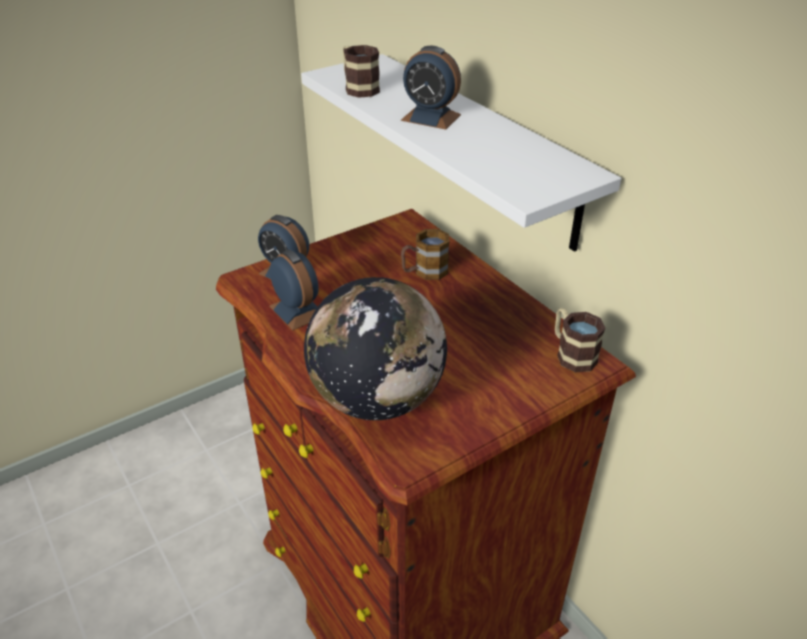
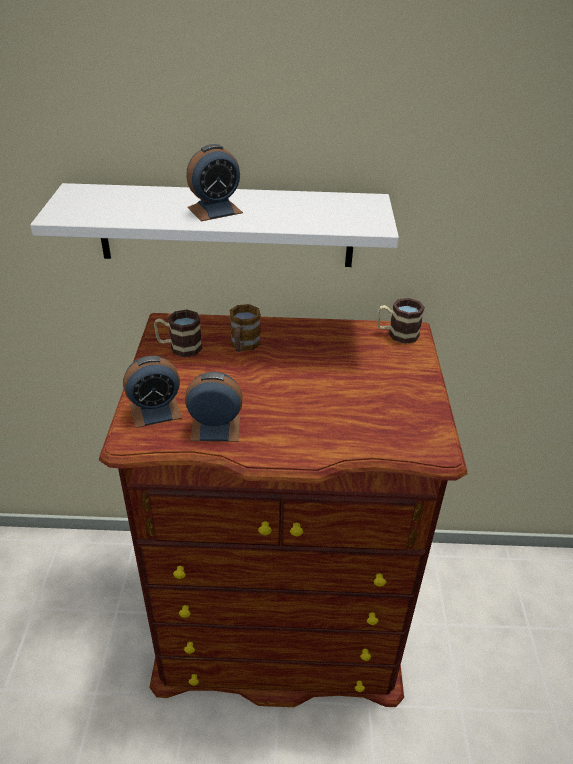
camera: 55 degrees left, 0 degrees up
globe [304,277,447,420] -> none
mug [343,45,380,98] -> mug moved to [154,309,203,357]

